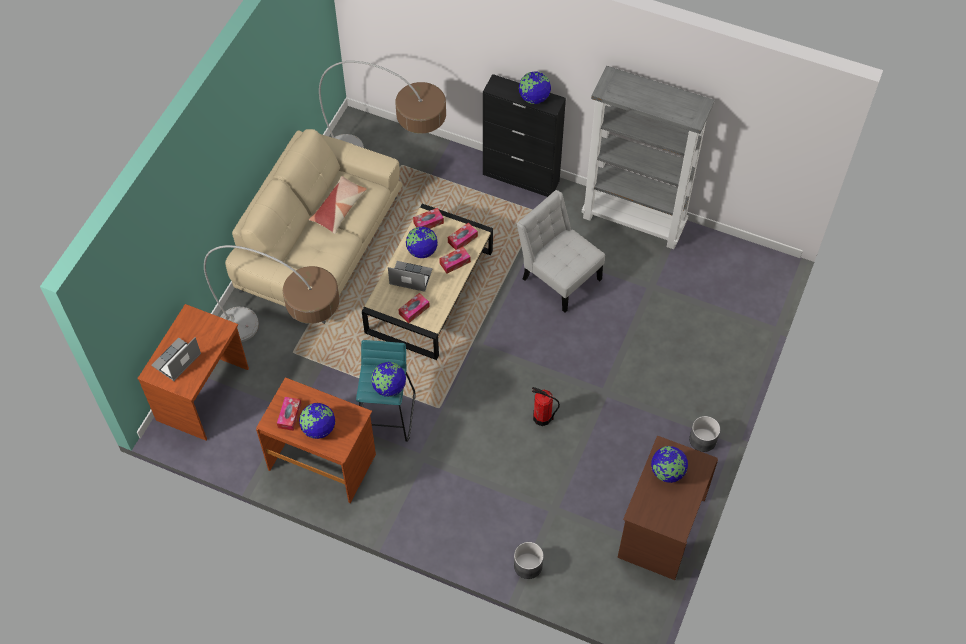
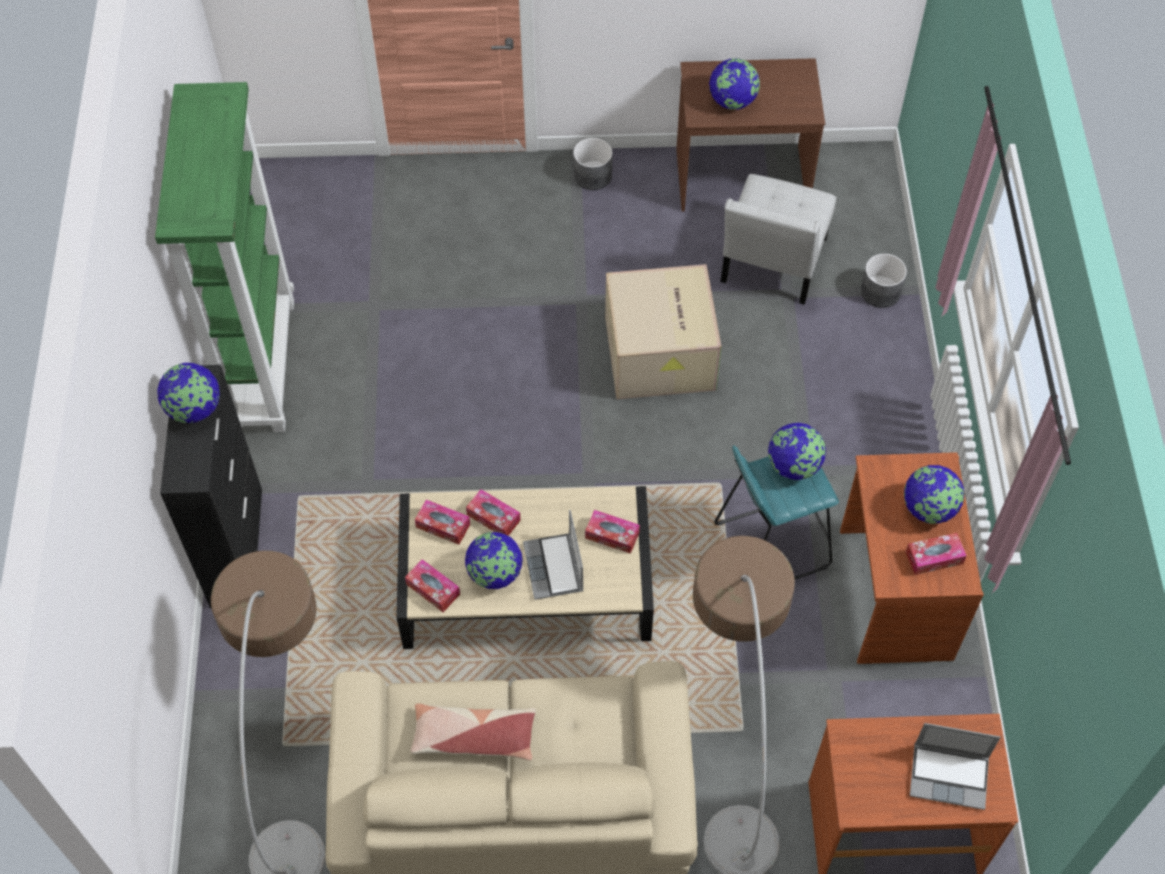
camera: 115 degrees left, 0 degrees up
white chair [517,190,605,312] -> white chair moved to [720,174,836,305]
fire extinguisher [532,387,560,426] -> cardboard box [605,264,722,399]
grey bookcase [582,66,715,249] -> green bookcase [155,82,294,432]

